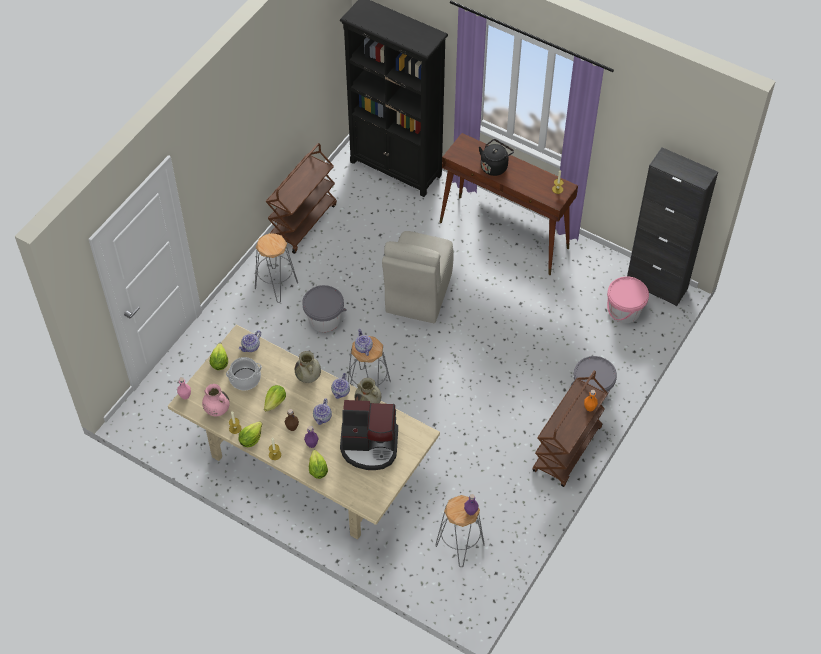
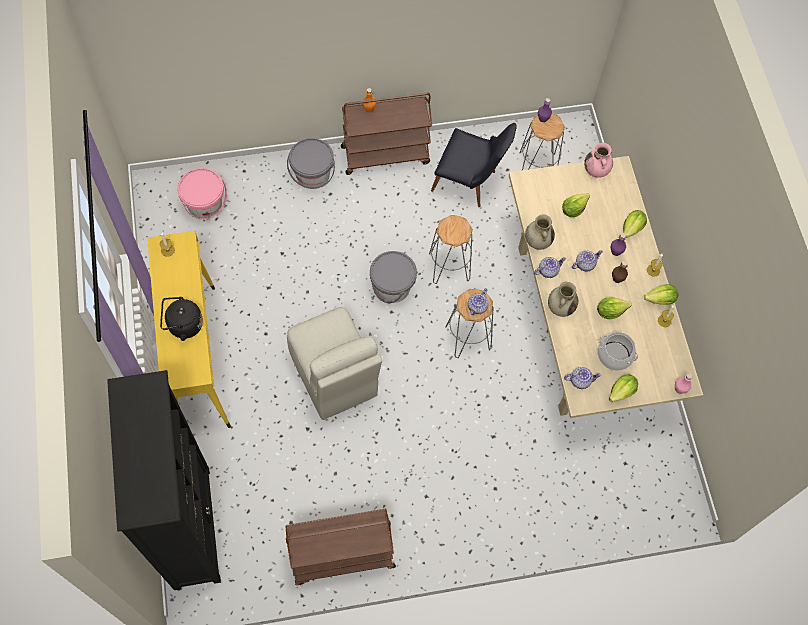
camera: 135 degrees left, 10 degrees up
pink vase [202,384,230,416] -> pink vase moved to [584,143,613,178]
grey stool [255,233,298,303] -> grey stool moved to [429,215,473,284]
grey bucket [302,285,347,332] -> grey bucket moved to [370,251,417,303]
coffee machine [340,400,398,470] -> lettuce [562,193,590,217]
beige chair [382,231,453,323] -> beige chair turned 90 degrees clockwise [287,307,382,420]
brown console table [440,133,578,275] -> yellow console table [147,231,231,428]
black cabinet [627,147,718,306] -> none
none -> black chair [431,123,517,207]

